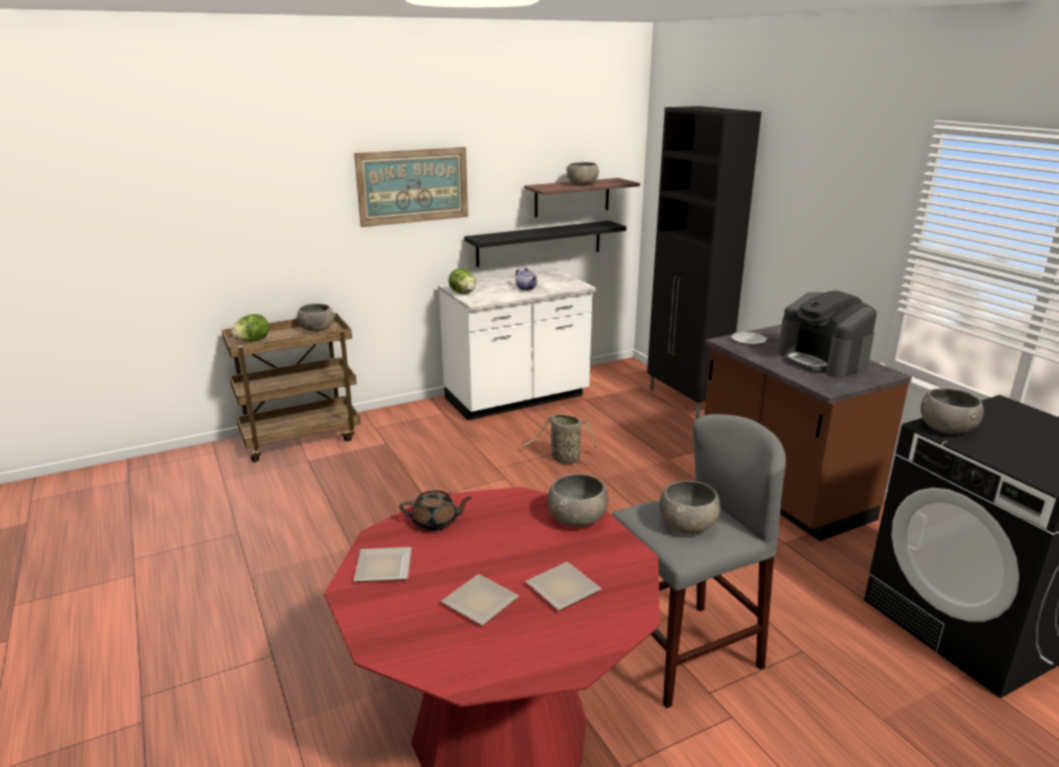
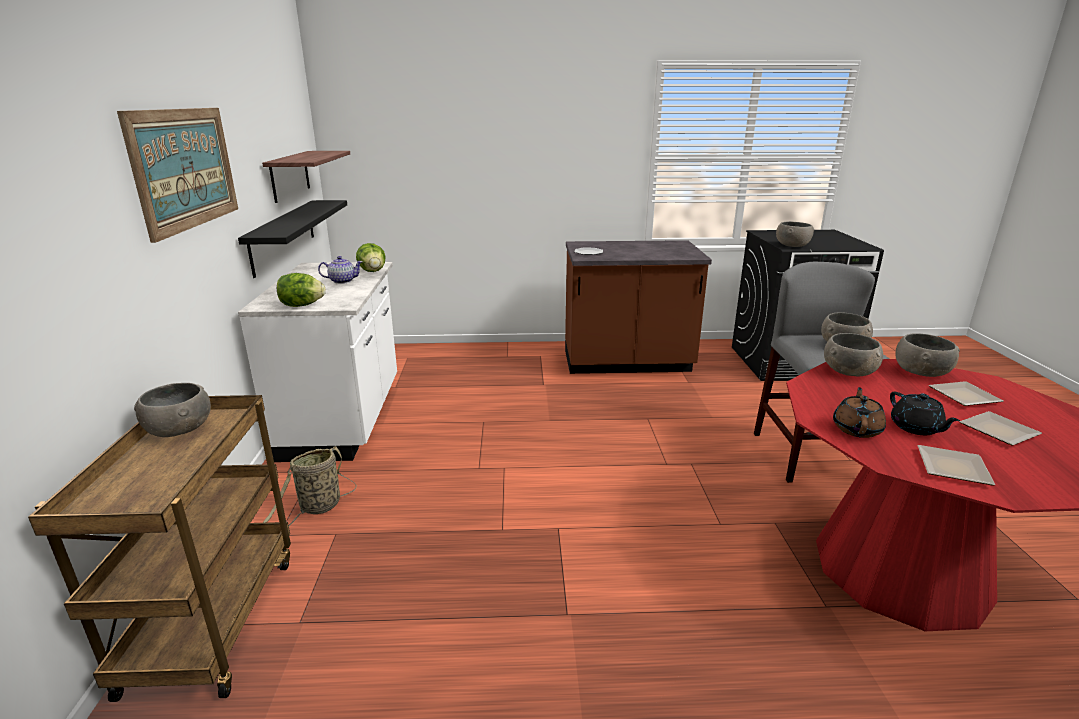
camera: 65 degrees left, 0 degrees up
lettuce [231,314,269,342] -> lettuce moved to [356,243,386,272]
basket [522,414,597,464] -> basket moved to [263,446,357,526]
grey bowl [566,162,599,185] -> grey bowl moved to [895,333,960,377]
black cabinet [647,106,761,419] -> none
coffee machine [778,291,877,378] -> none
none -> black teapot [890,392,960,435]

